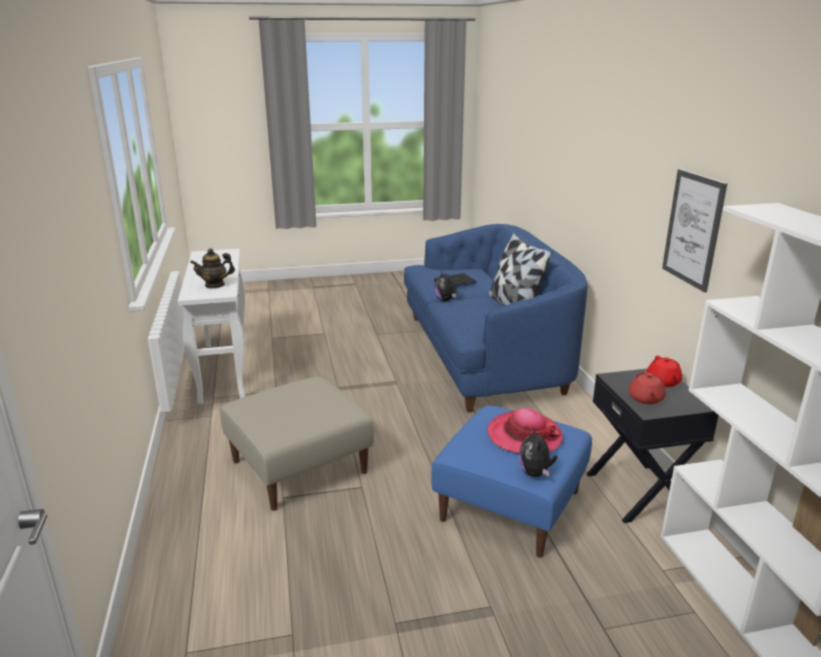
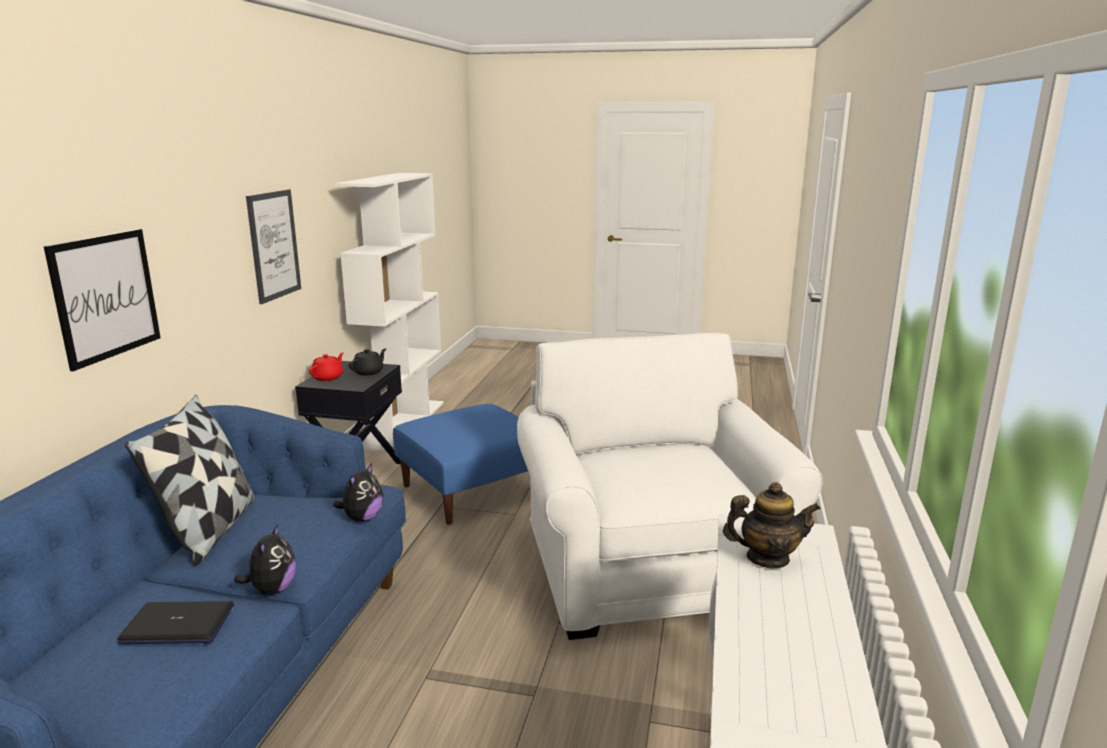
camera: 155 degrees left, 5 degrees down
beige ottoman [220,377,374,511] -> white armchair [517,333,823,640]
hat [487,408,563,454] -> none
plush toy [519,427,557,477] -> plush toy moved to [333,463,383,522]
red teapot [629,371,666,404] -> black teapot [349,348,387,376]
none -> picture [44,229,161,371]

